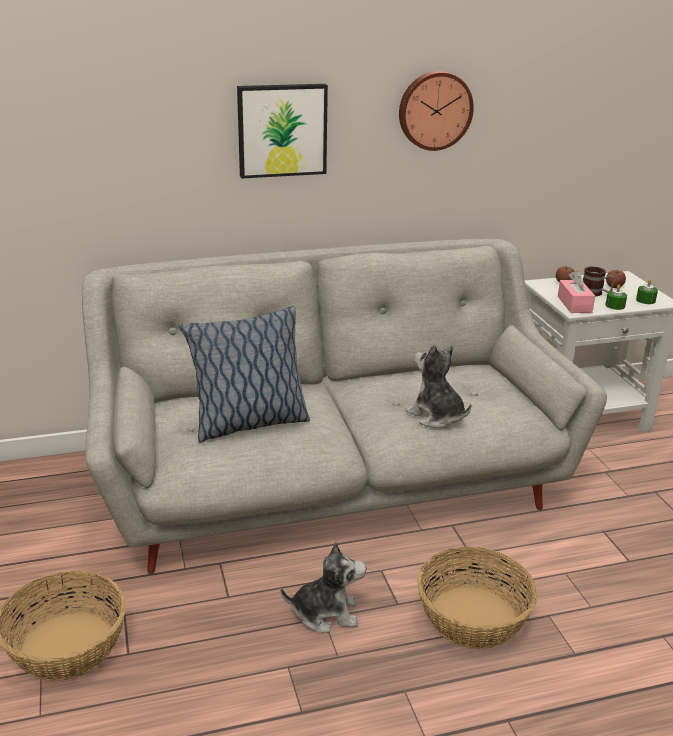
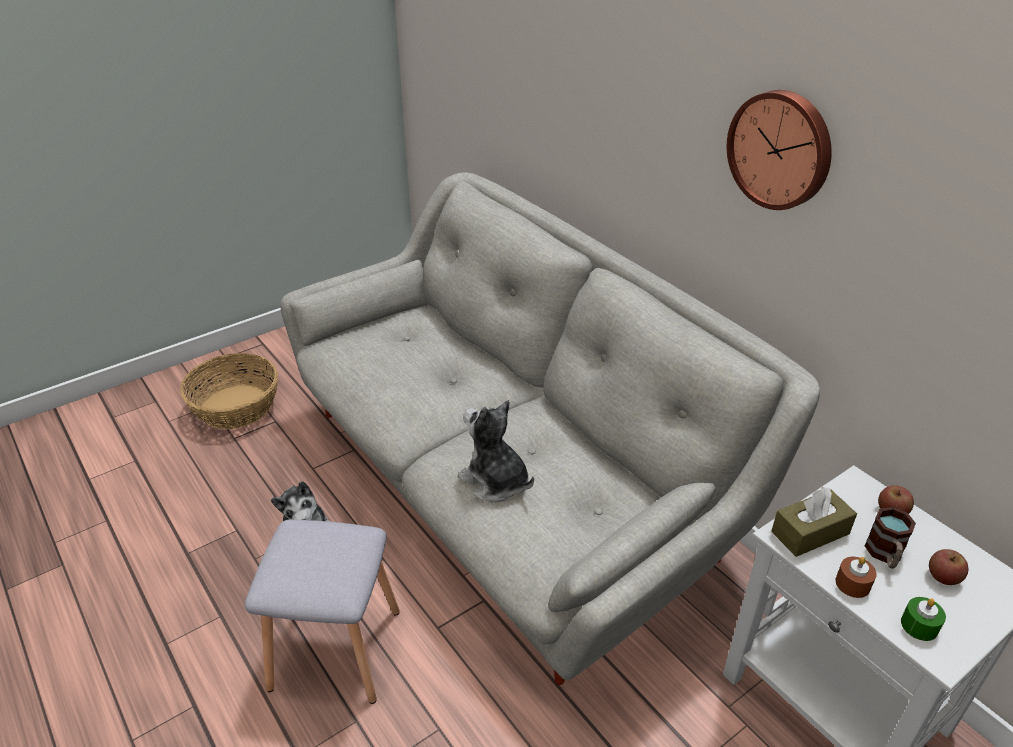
camera: 70 degrees right, 10 degrees up
pillow [179,306,310,443] -> none
picture [237,84,328,178] -> none
plush toy [405,344,471,428] -> plush toy turned 75 degrees counterclockwise [458,400,534,502]
basket [417,546,538,649] -> grey stool [244,520,400,704]
pink tissue box [558,271,595,313] -> brown tissue box [771,487,857,557]
green candle [605,285,627,310] -> brown candle [835,557,877,598]

